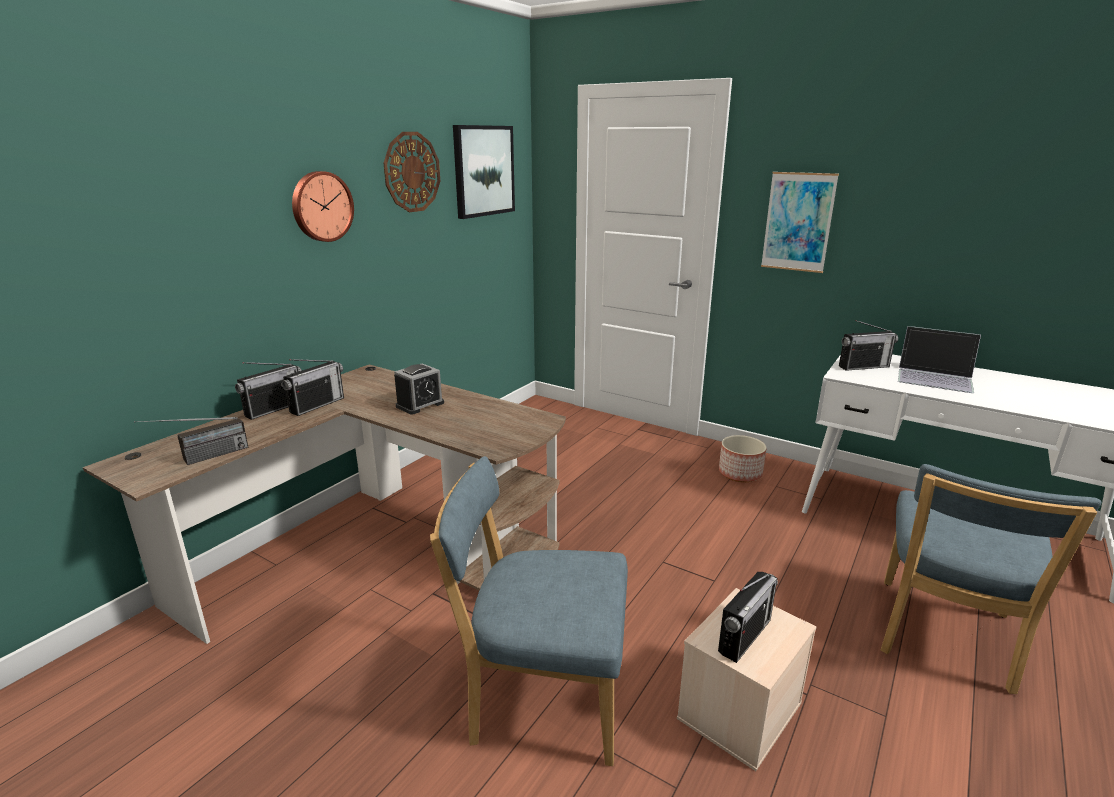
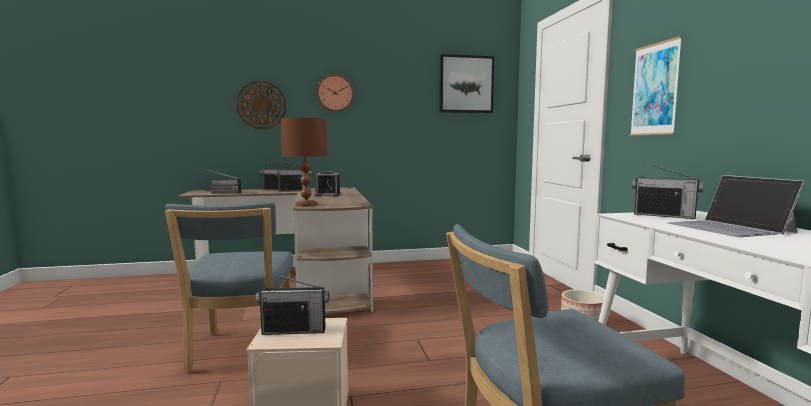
camera: 45 degrees right, 15 degrees down
wall clock [384,132,440,212] -> wall clock moved to [236,81,286,129]
blue chair [430,456,628,766] -> blue chair turned 150 degrees counterclockwise [165,202,293,373]
none -> brown table lamp [281,118,327,207]

